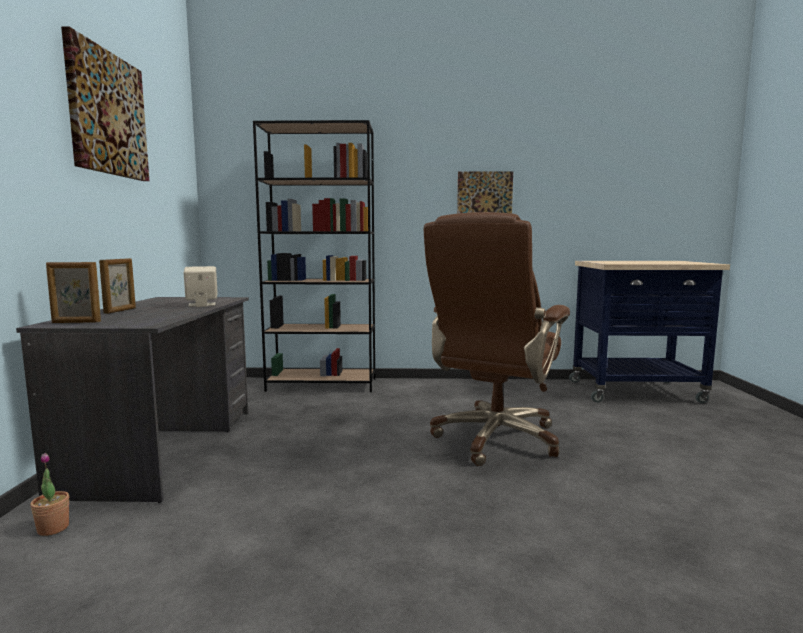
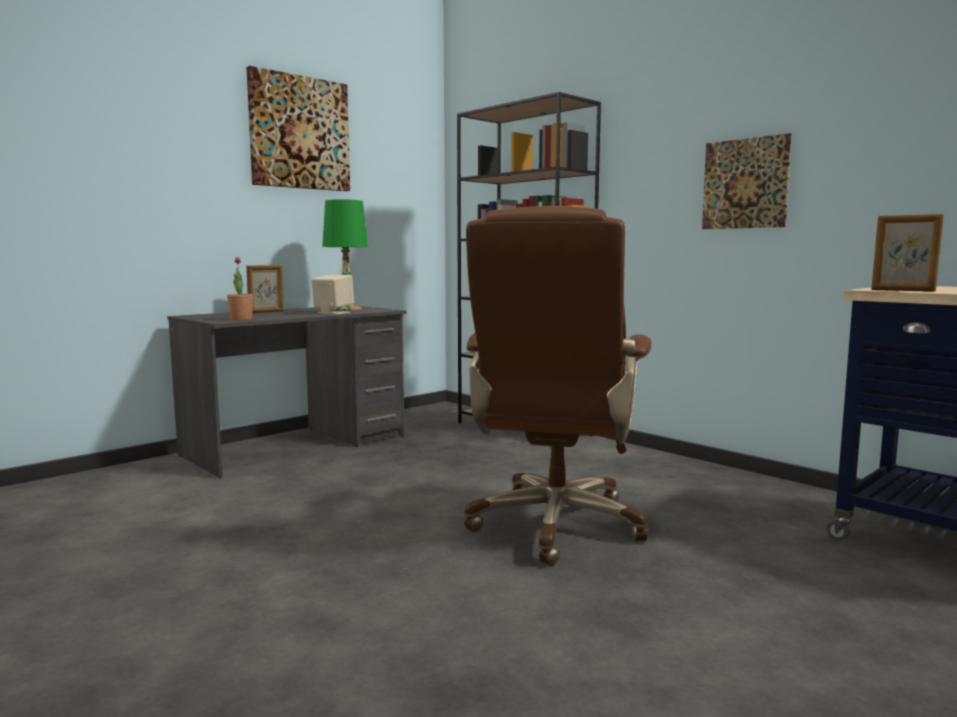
camera: 45 degrees right, 0 degrees up
potted plant [30,453,69,536] -> potted plant moved to [227,257,253,320]
picture frame [46,262,101,323] -> picture frame moved to [871,214,944,292]
brown office chair [424,212,570,466] -> brown office chair turned 60 degrees counterclockwise [464,206,652,566]
none -> green table lamp [322,200,368,310]

